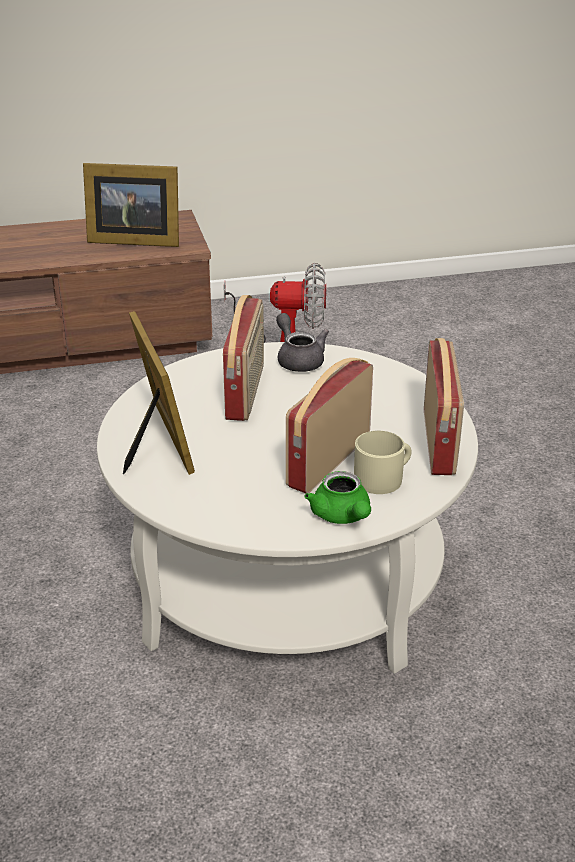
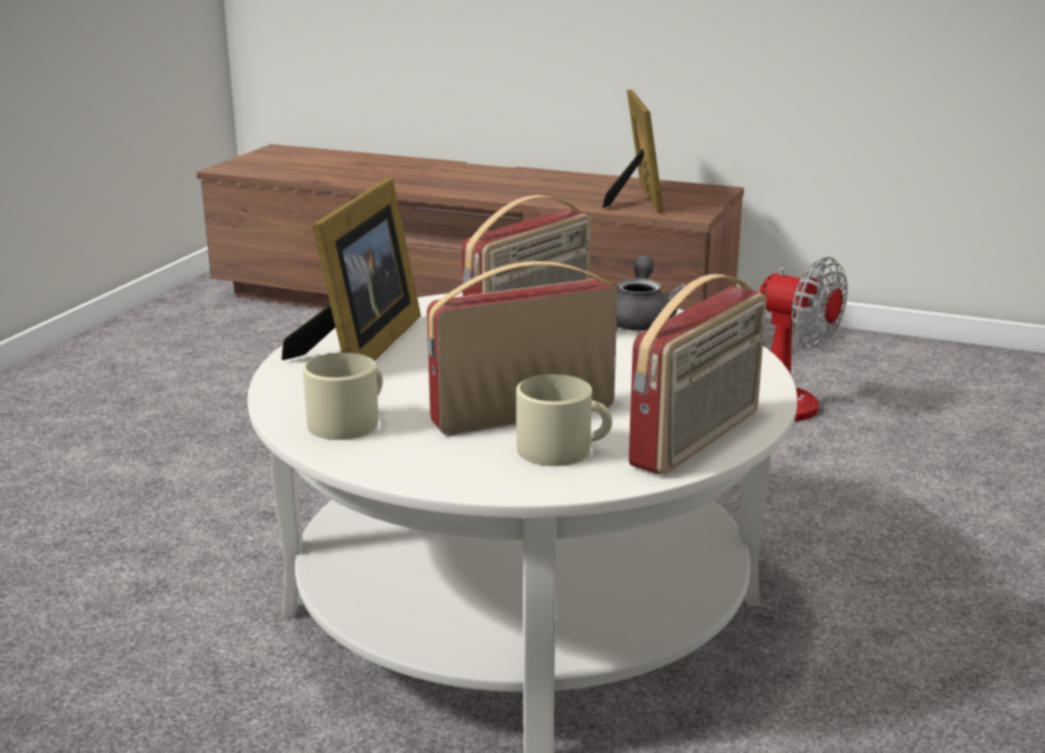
camera: 35 degrees right, 10 degrees down
picture frame [83,163,179,247] -> picture frame turned 135 degrees counterclockwise [602,89,663,213]
green teapot [304,471,371,524] -> none
none -> beige mug [303,352,383,440]

